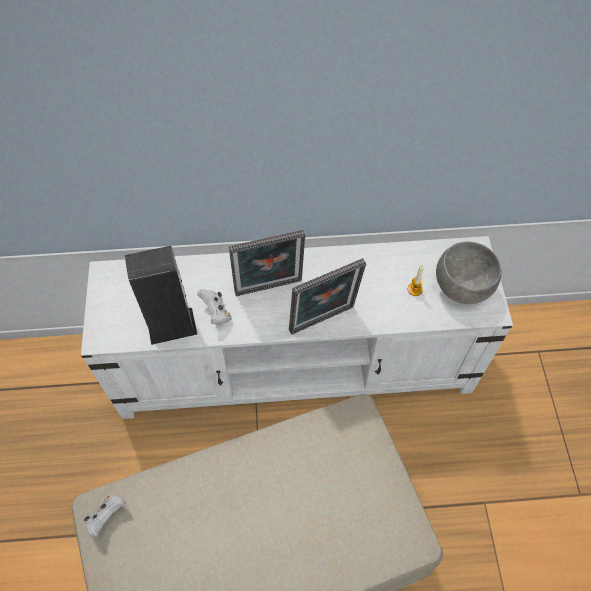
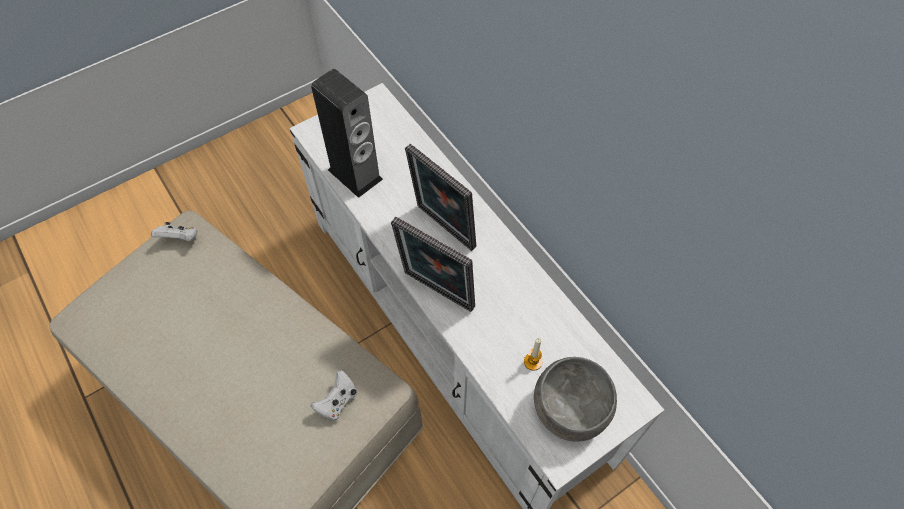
camera: 60 degrees right, 0 degrees up
white game controller [197,290,232,324] -> white game controller moved to [311,370,357,421]

